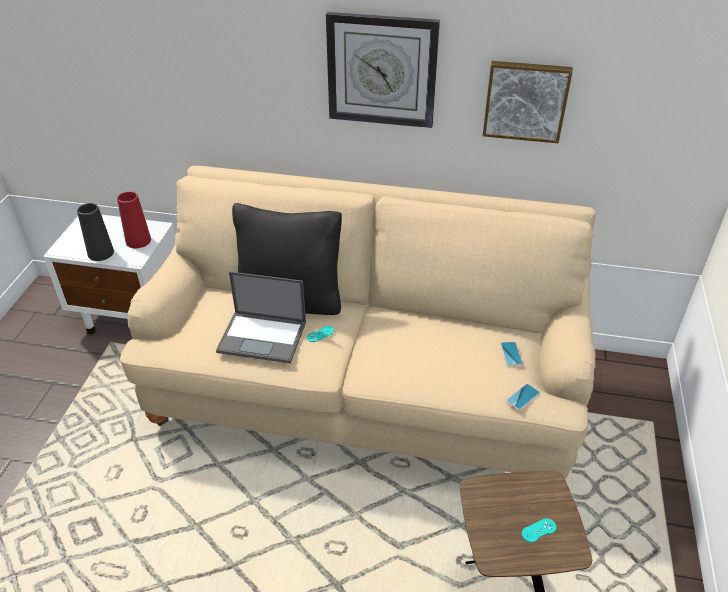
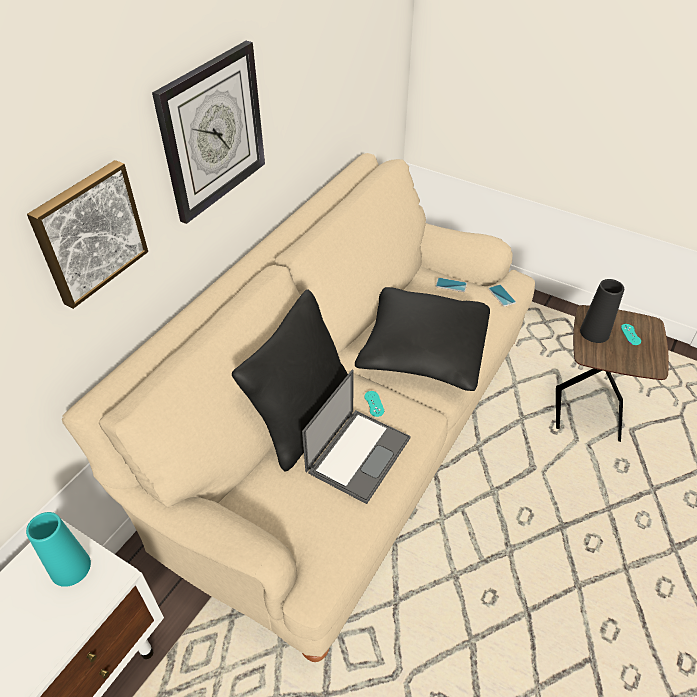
camera: 70 degrees left, 5 degrees up
black vase [77,203,114,261] -> black vase moved to [580,279,624,343]
red vase [117,191,151,248] -> turquoise vase [26,512,91,587]
picture [483,61,573,143] -> picture moved to [27,160,148,309]
none -> black pillow [355,287,490,391]

